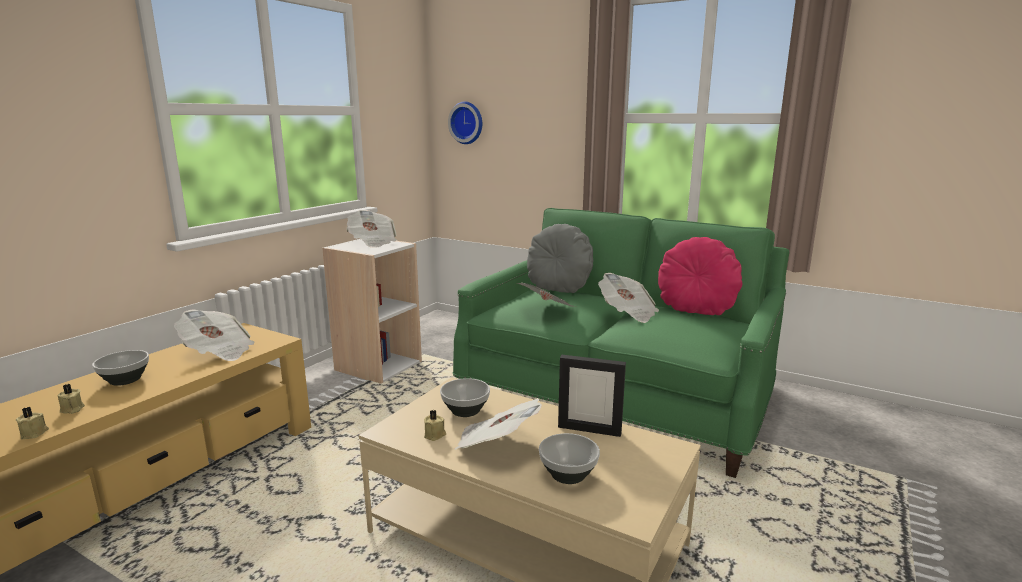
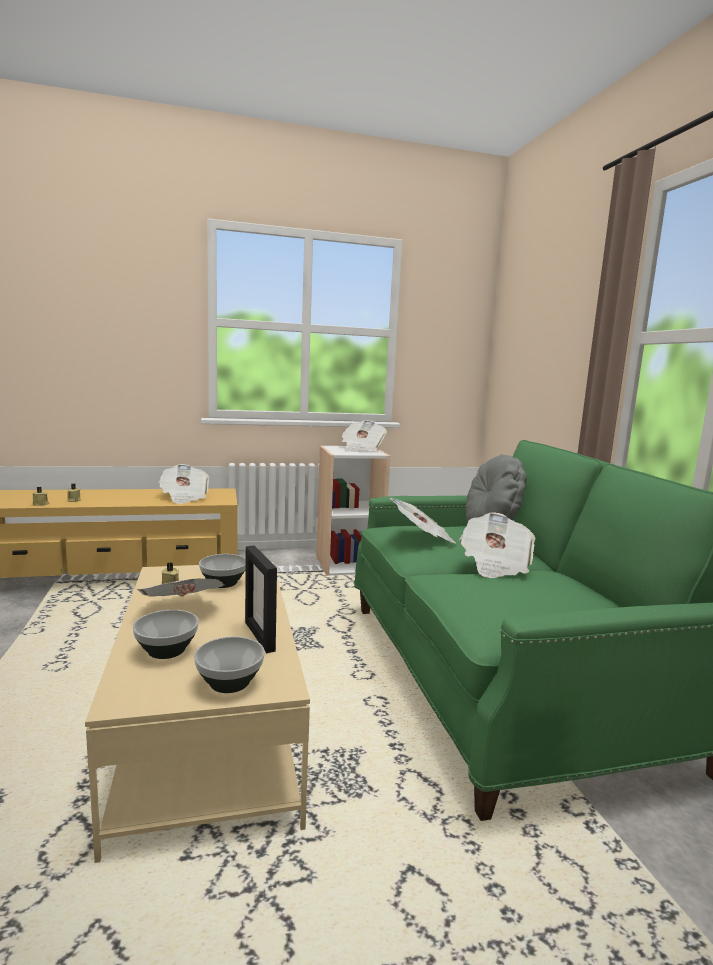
camera: 45 degrees right, 5 degrees down
bowl [92,350,149,386] -> bowl moved to [194,636,265,693]
wall clock [448,102,482,144] -> none
pink pillow [658,237,742,315] -> none

